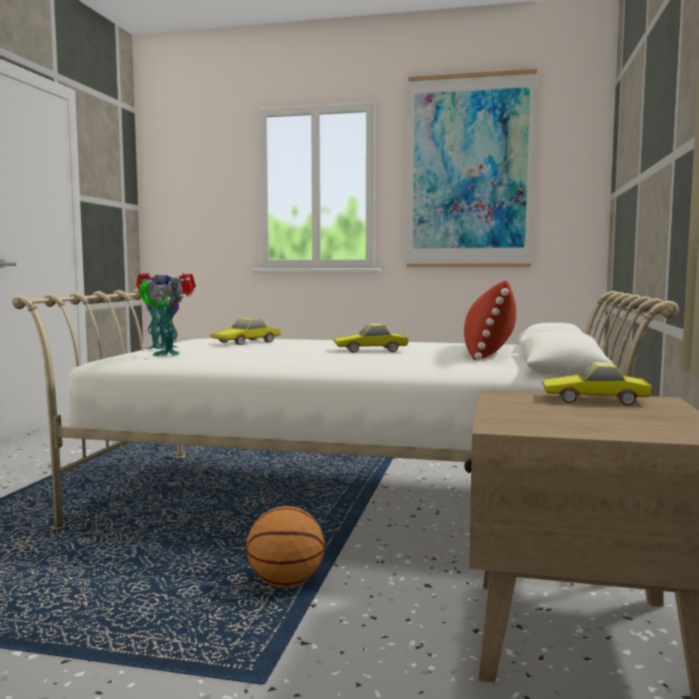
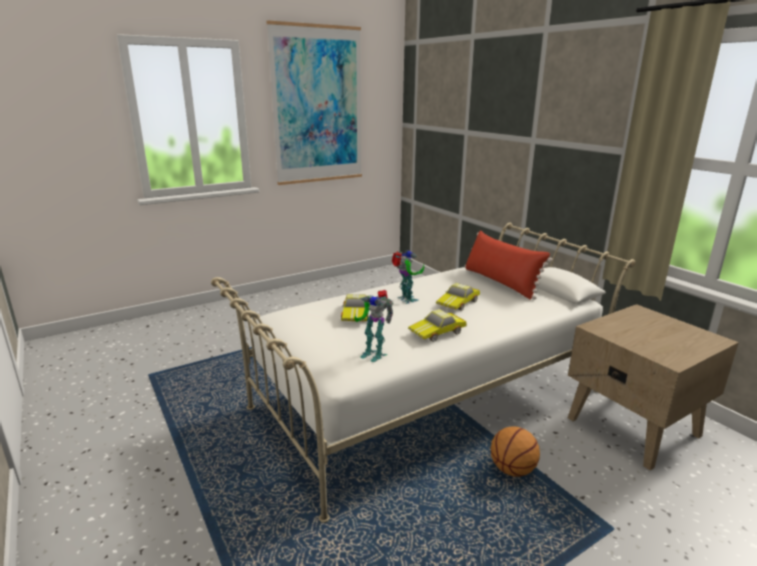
camera: 45 degrees left, 15 degrees up
toy robot [136,273,177,349] -> toy robot moved to [392,250,424,304]
toy car [542,362,652,406] -> toy car moved to [408,309,467,342]

